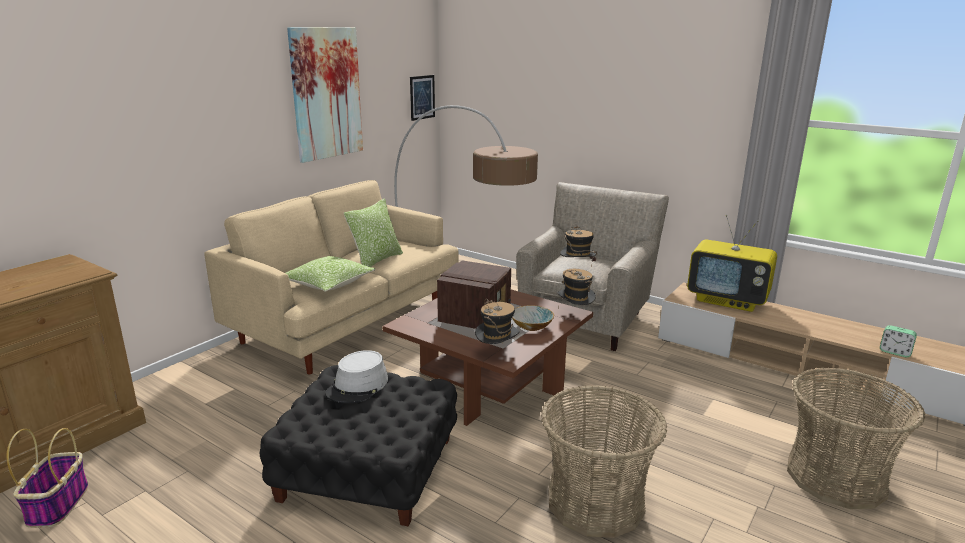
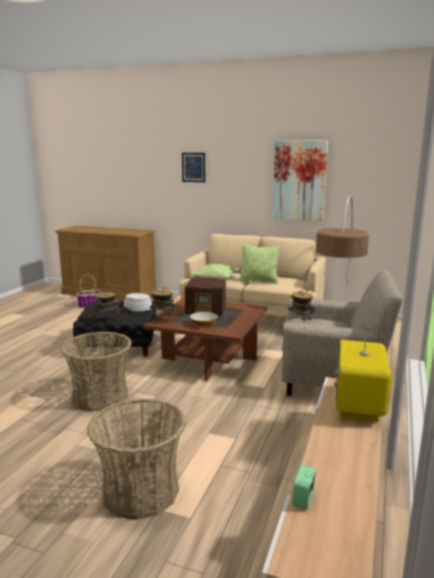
camera: 75 degrees right, 5 degrees down
picture [410,75,435,121] -> picture moved to [182,153,205,182]
hat [557,269,596,309] -> hat moved to [94,290,120,313]

